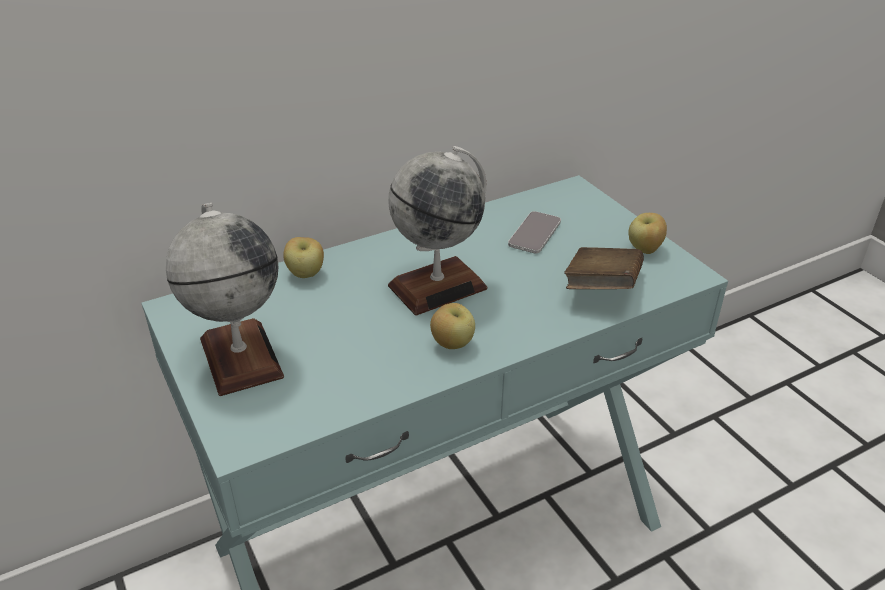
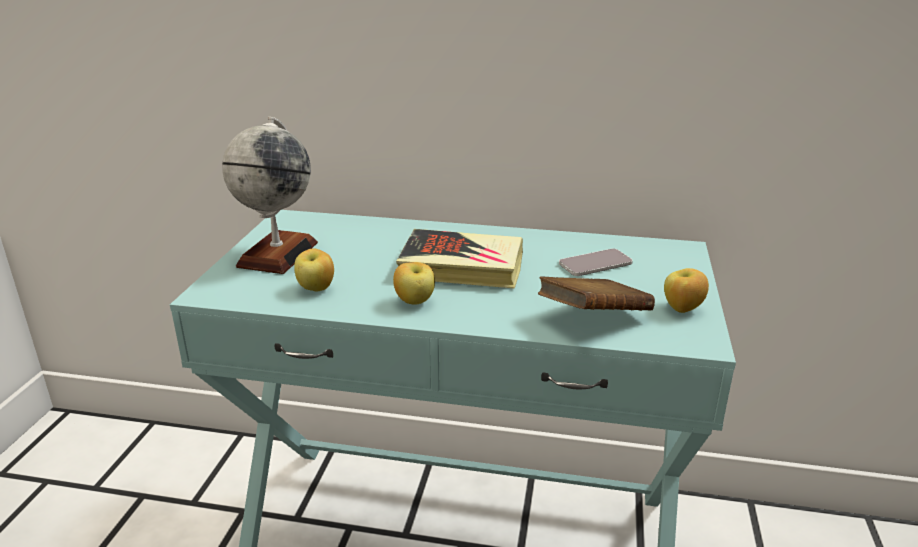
camera: 40 degrees right, 10 degrees down
apple [283,237,324,278] -> apple moved to [294,249,334,292]
globe [388,146,488,316] -> book [396,229,523,289]

